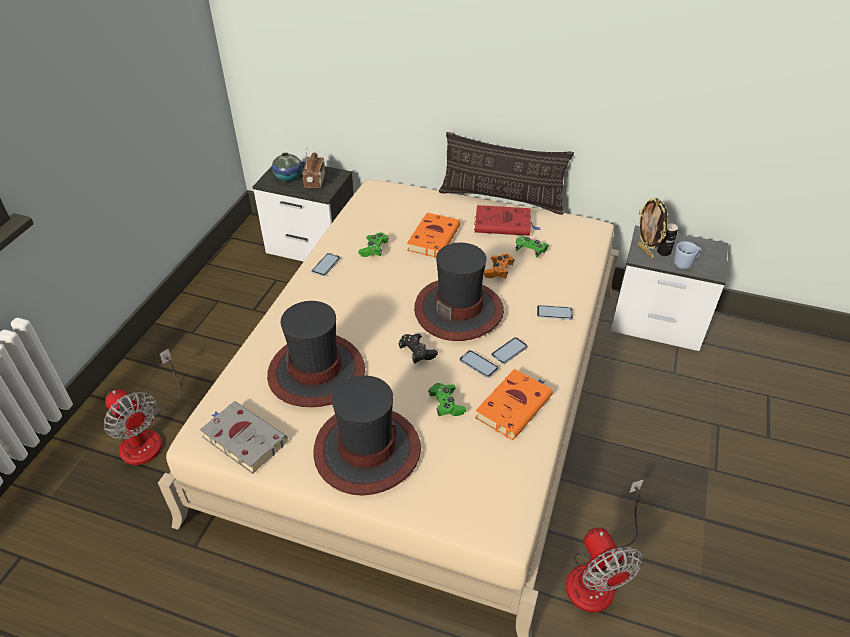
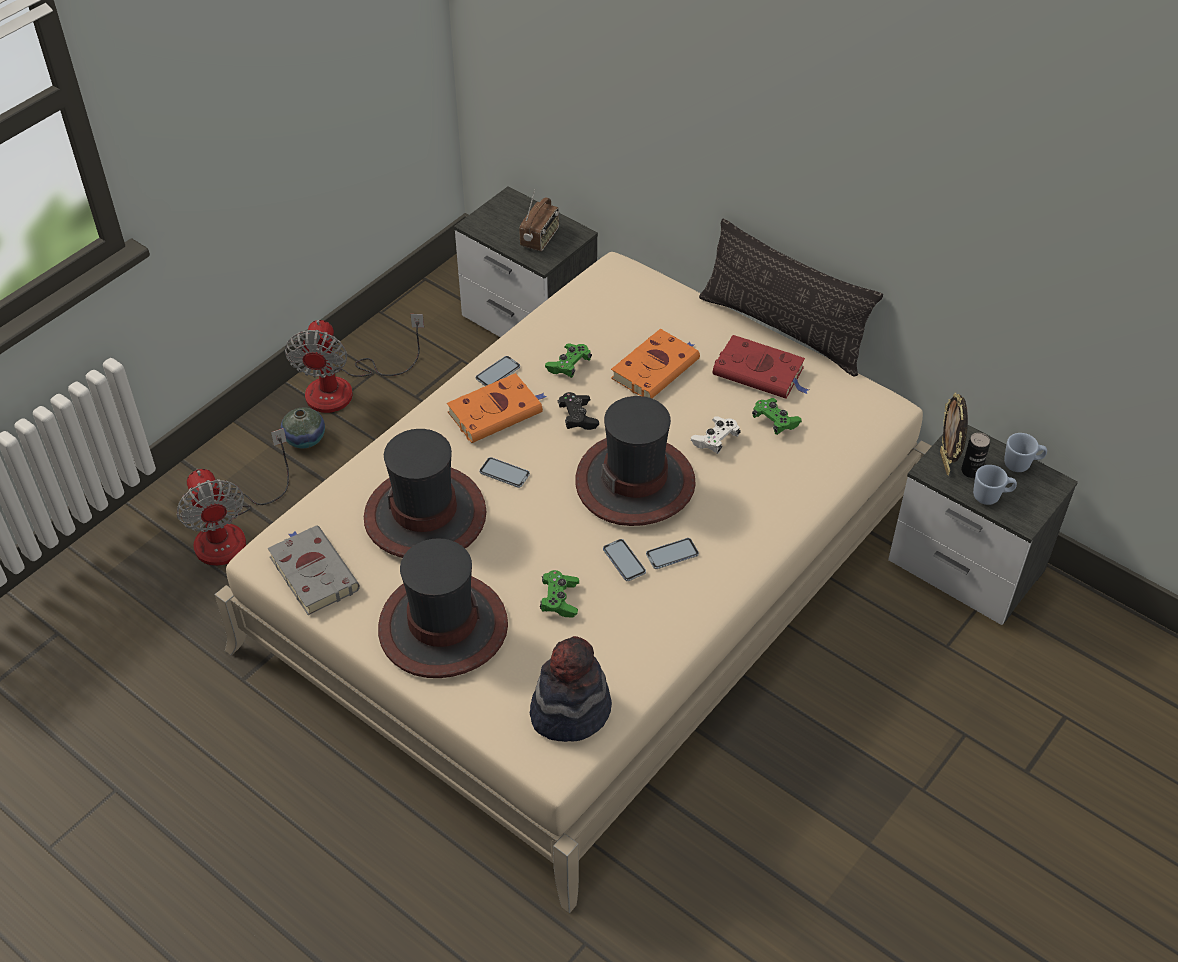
camera: 20 degrees right, 5 degrees up
vase [272,153,302,181] -> vase moved to [281,407,325,448]
black game controller [398,334,438,363] -> black game controller moved to [557,392,599,430]
orange book [475,369,553,440] -> orange book moved to [447,373,547,443]
orange game controller [484,253,514,279] -> white game controller [690,416,741,454]
phone [537,305,573,320] -> phone moved to [479,457,530,488]
fan [566,480,643,613] -> fan moved to [285,314,424,413]
none -> hat [530,636,612,742]
none -> blue mug [1004,433,1047,472]

